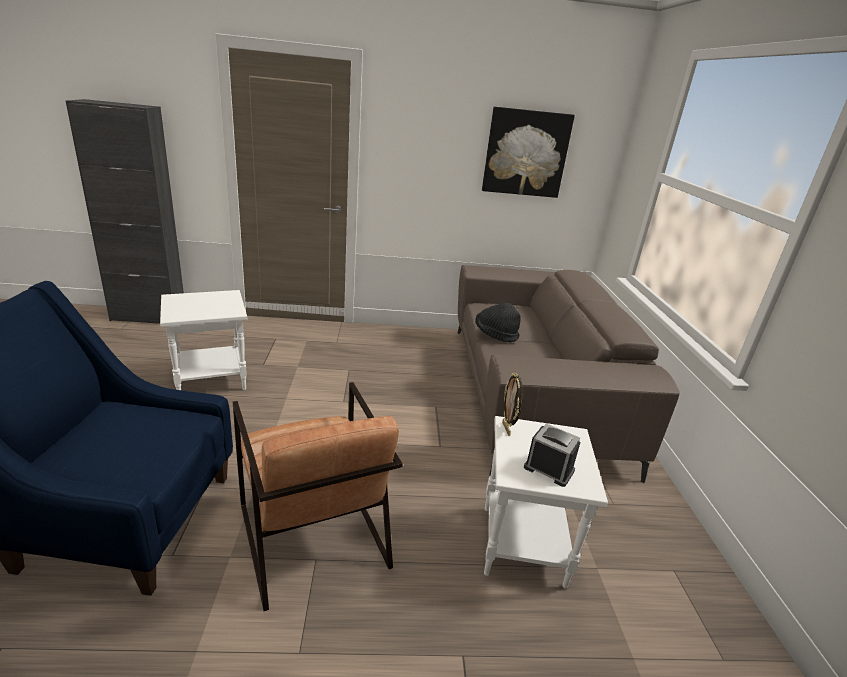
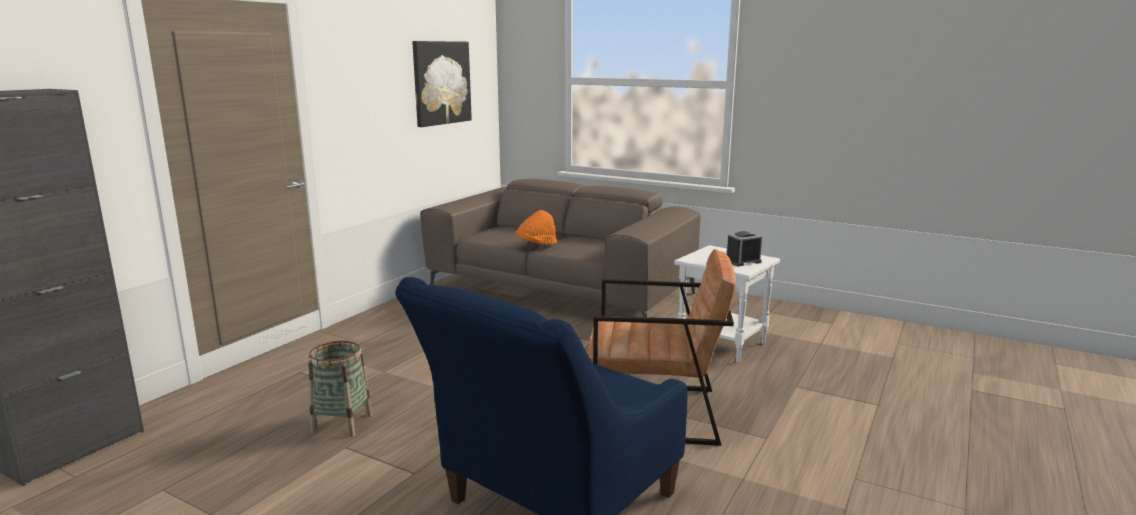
camera: 55 degrees left, 10 degrees down
white side table [160,290,247,390] -> basket [309,341,372,437]
black hat [475,303,521,342] -> orange hat [516,210,557,245]
picture frame [502,373,523,436] -> none

